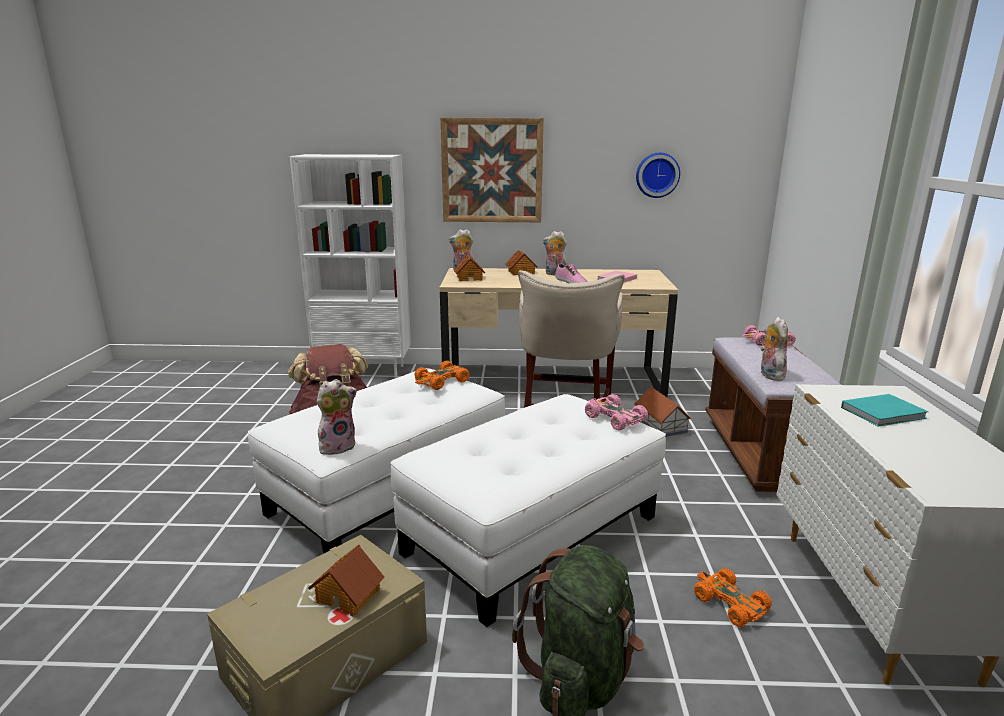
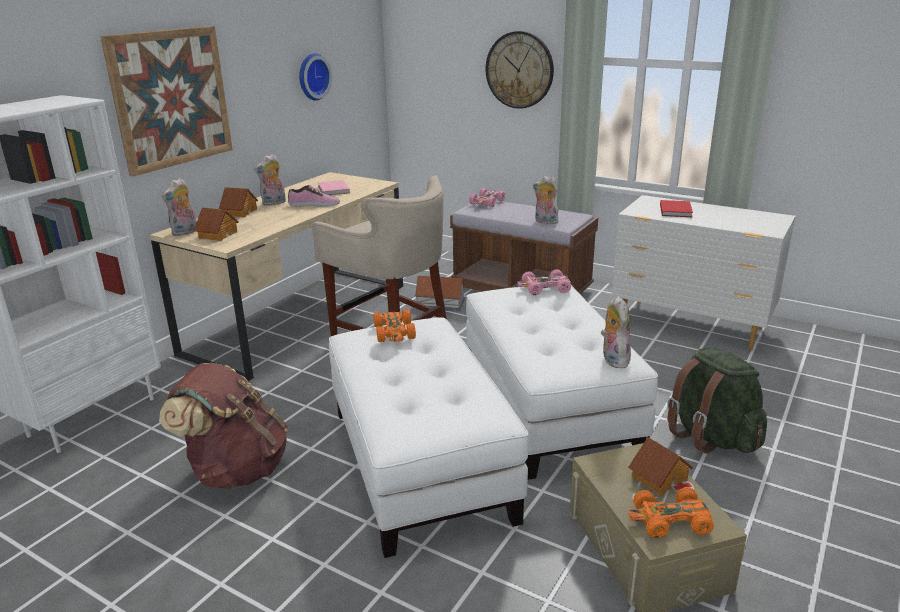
camera: 60 degrees left, 5 degrees up
plush toy [317,379,357,455] -> plush toy moved to [601,296,631,368]
orange toy car [694,568,772,627] -> orange toy car moved to [628,487,714,538]
turquoise book [841,394,929,427] -> red book [660,200,693,217]
none -> wall clock [486,31,554,109]

